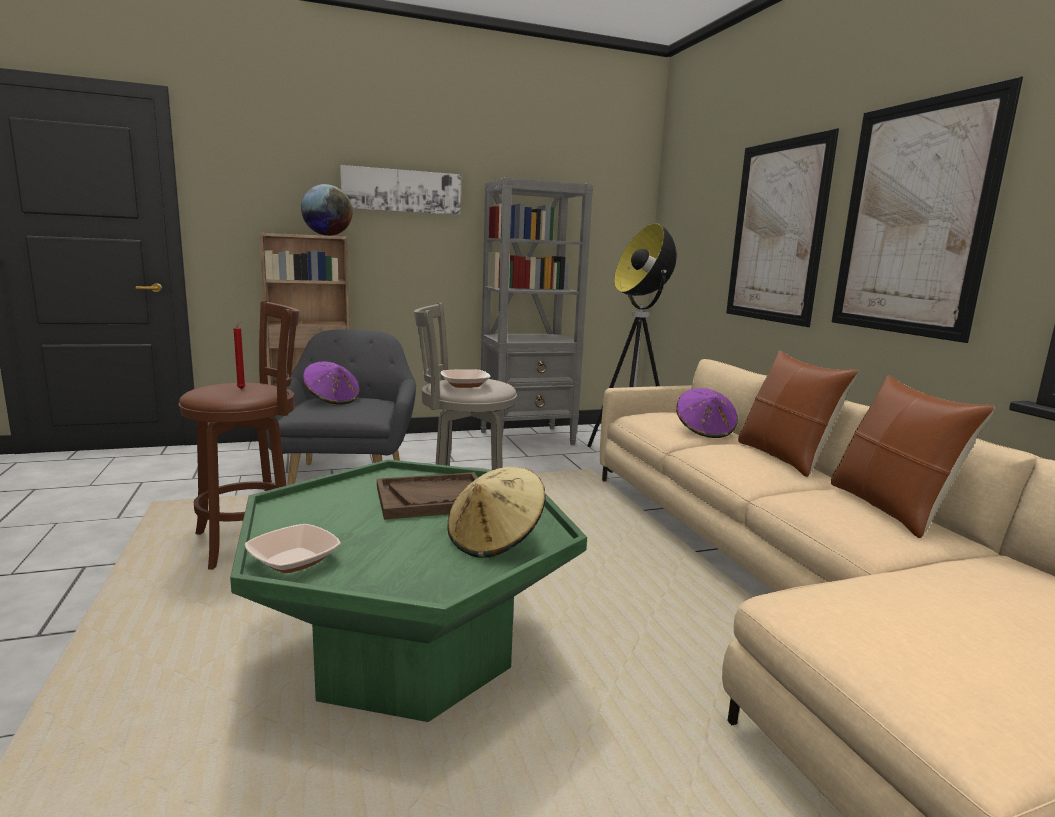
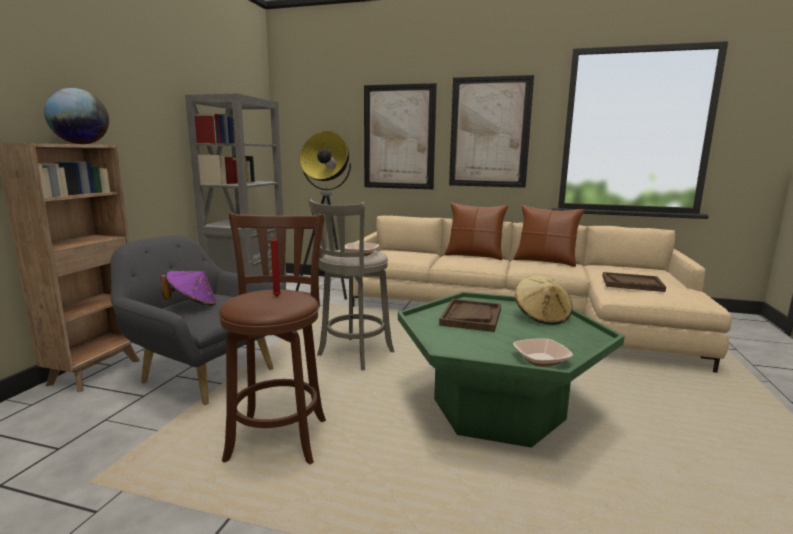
camera: 55 degrees left, 0 degrees up
picture [340,165,461,215] -> none
purple hat [676,388,738,438] -> none
none -> brown tray [602,272,666,292]

